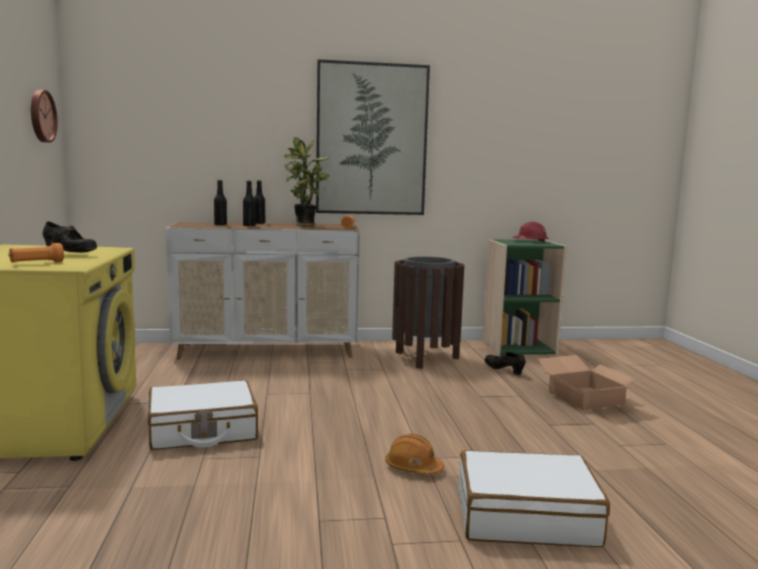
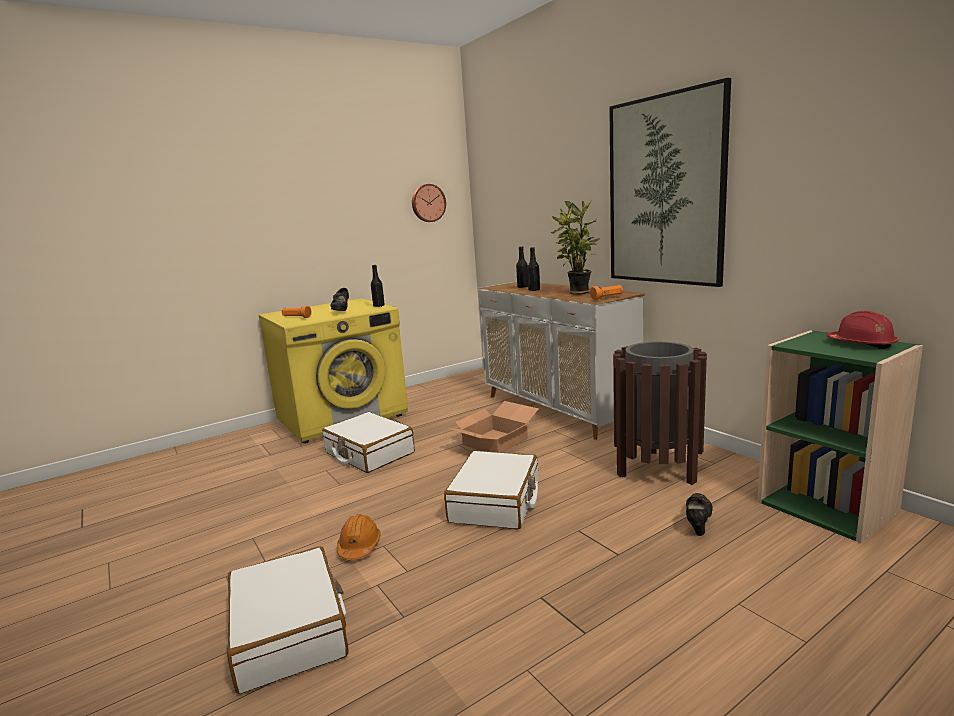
camera: 65 degrees right, 5 degrees up
black bottle [254,180,265,224] -> black bottle moved to [371,265,385,307]
cardboard box [537,355,646,410] -> cardboard box moved to [447,401,539,453]
none -> white suitcase [444,451,538,530]

